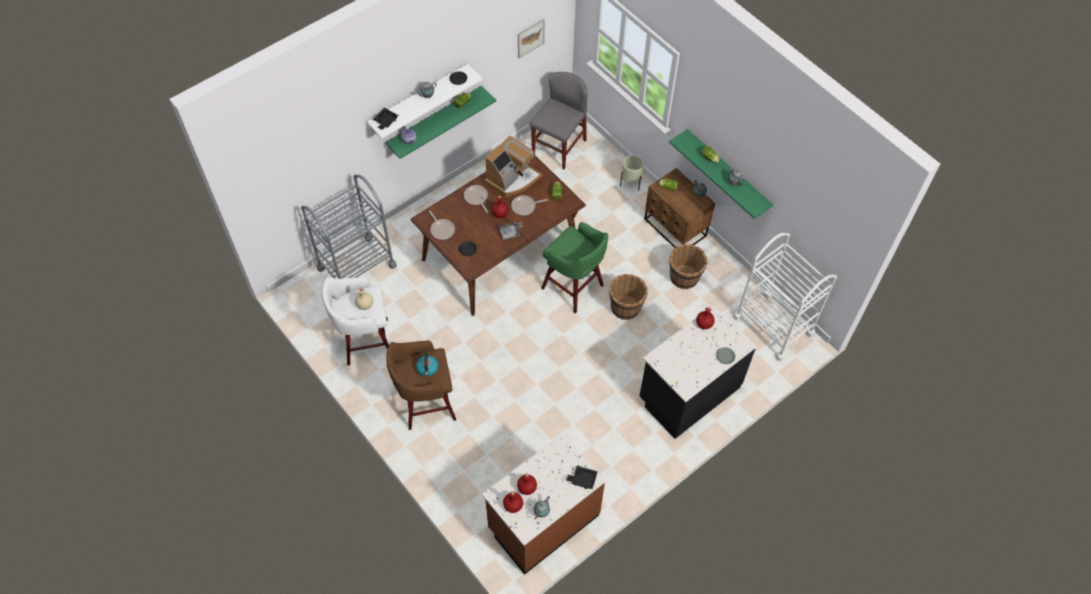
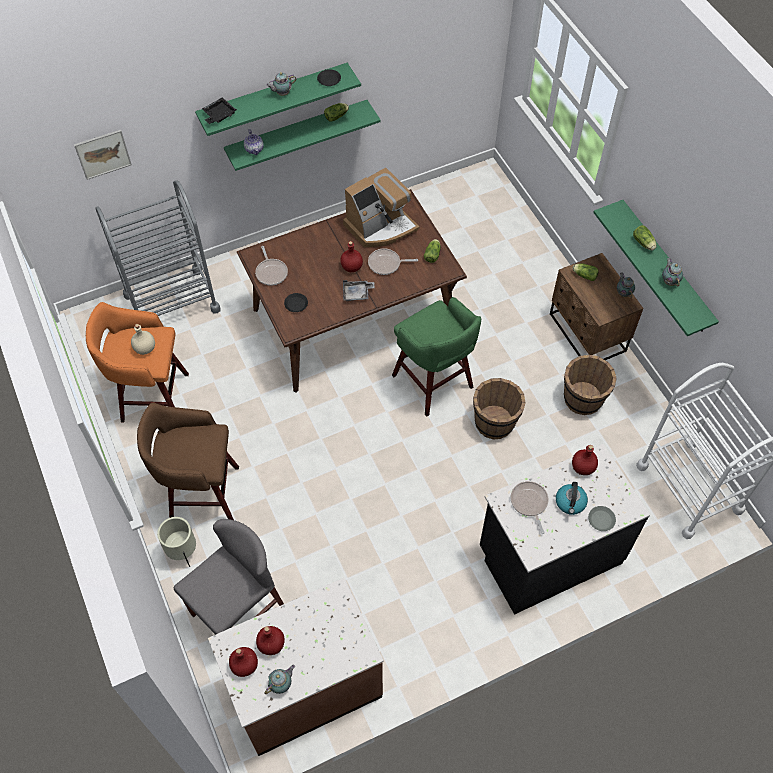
camera: 15 degrees right, 0 degrees up
white stool [322,277,389,366] -> orange stool [86,302,189,423]
white shelf [367,64,483,139] -> green shelf [195,63,361,136]
kettle [416,353,438,376] -> kettle moved to [556,482,588,515]
frying pan [464,185,488,213] -> frying pan moved to [510,481,549,534]
picture [518,19,545,58] -> picture moved to [74,130,132,180]
grey chair [530,72,588,169] -> grey chair moved to [174,519,284,635]
black tray [566,466,598,489] -> none
beige planter [620,155,644,191] -> beige planter moved to [157,517,196,567]

